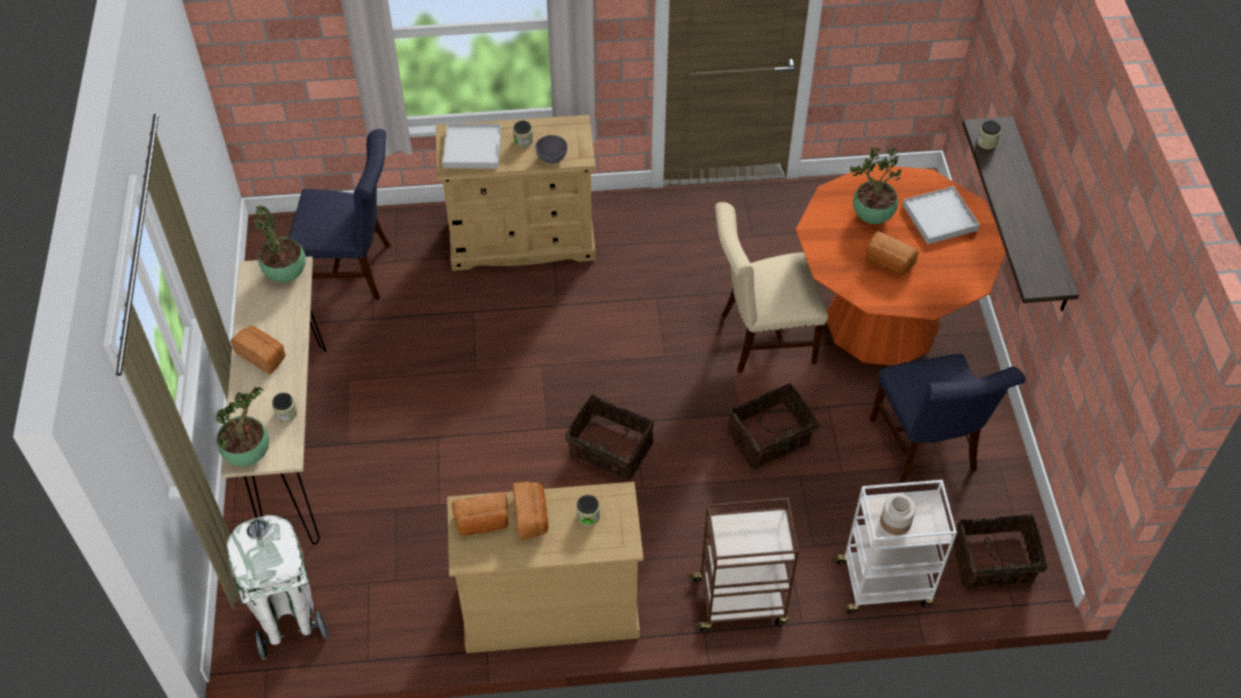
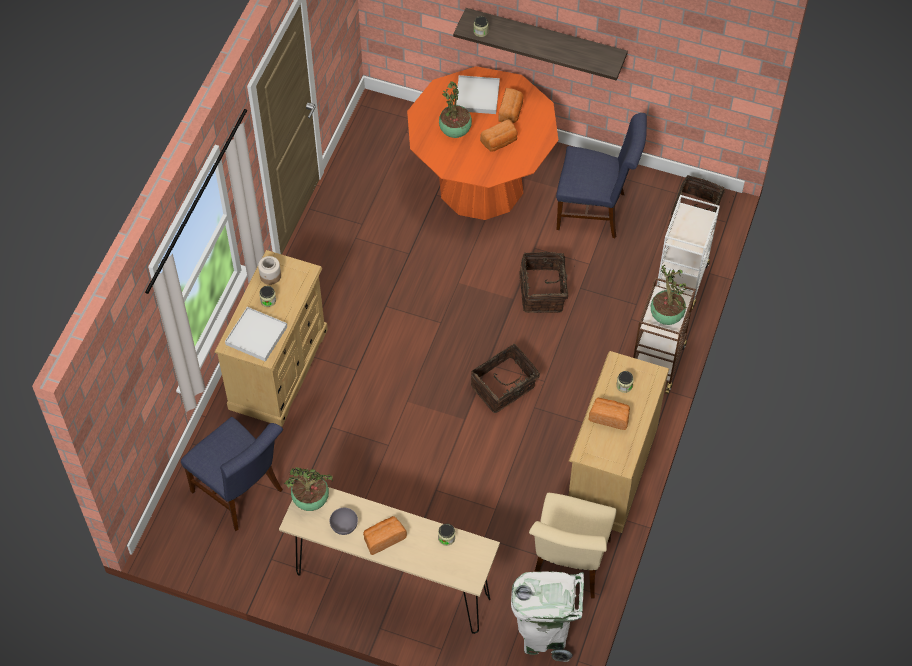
camera: 65 degrees left, 5 degrees up
potted plant [216,386,269,467] -> potted plant moved to [651,265,687,325]
blue chair [288,129,391,300] -> blue chair turned 105 degrees clockwise [181,417,283,531]
bread [451,492,509,535] -> bread moved to [498,88,524,123]
grey bowl [535,135,567,164] -> grey bowl moved to [330,508,358,535]
beige chair [715,202,828,373] -> beige chair moved to [529,493,617,598]
jar [880,494,916,535] -> jar moved to [258,256,281,285]

